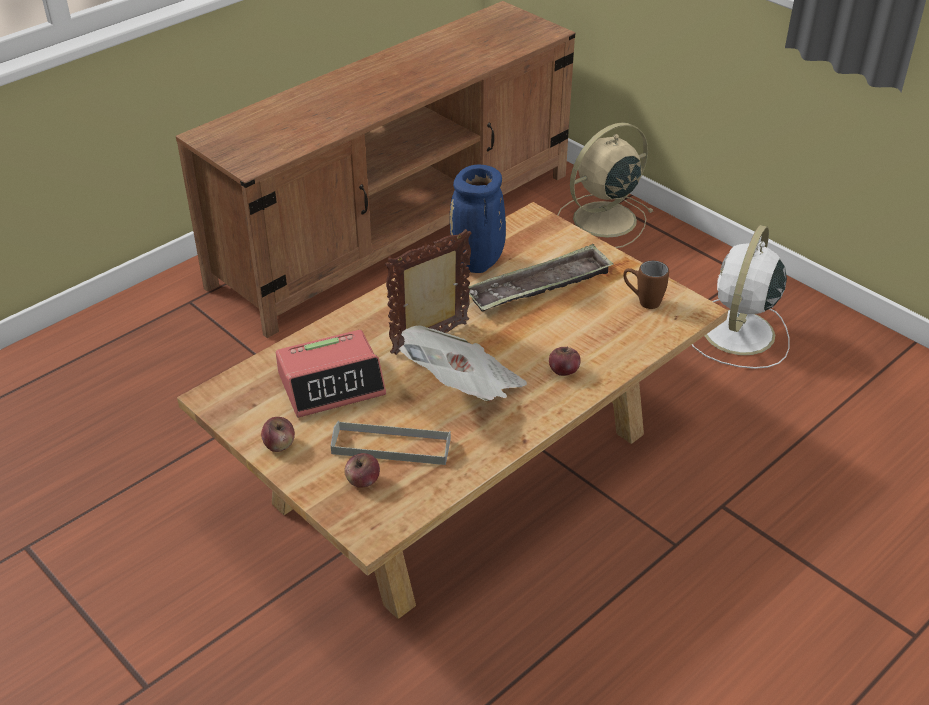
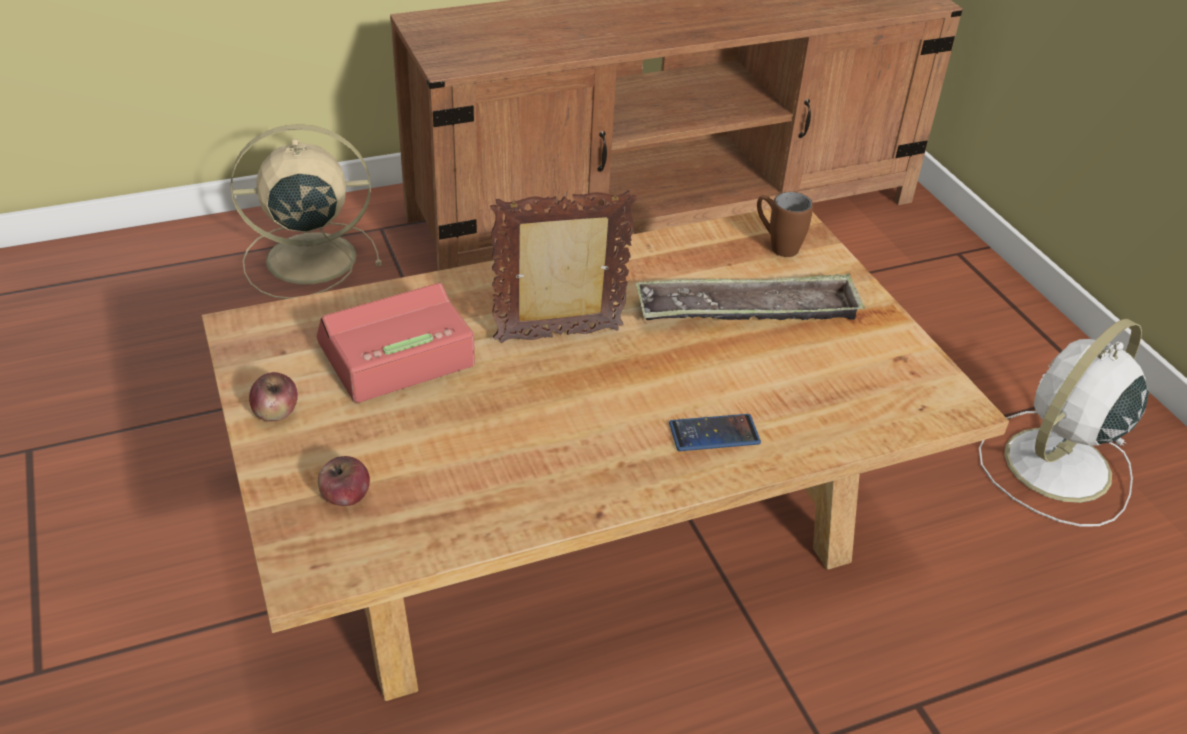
camera: 20 degrees right, 0 degrees up
alarm clock [276,330,386,418] -> alarm clock turned 150 degrees clockwise [317,283,475,403]
grey tray [331,421,451,465] -> none
newspaper [399,325,527,401] -> none
blue vase [450,165,506,273] -> none
apple [549,346,581,376] -> phone [669,414,761,451]
beige fan [558,122,654,248] -> beige fan moved to [231,124,382,299]
brown mug [623,260,669,309] -> brown mug moved to [757,192,813,257]

